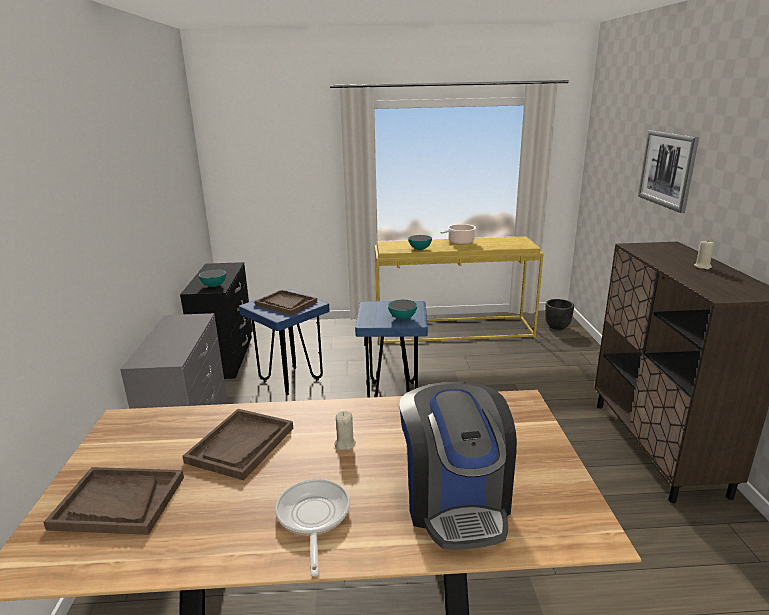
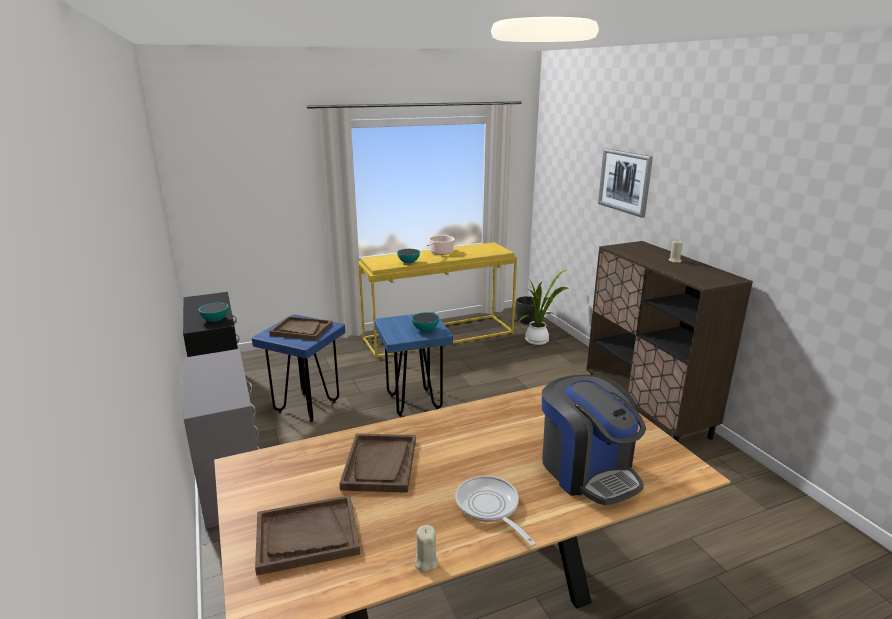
camera: 20 degrees left, 0 degrees up
beige candle [335,411,356,450] -> beige candle moved to [414,525,438,572]
none -> potted plant [519,270,568,345]

